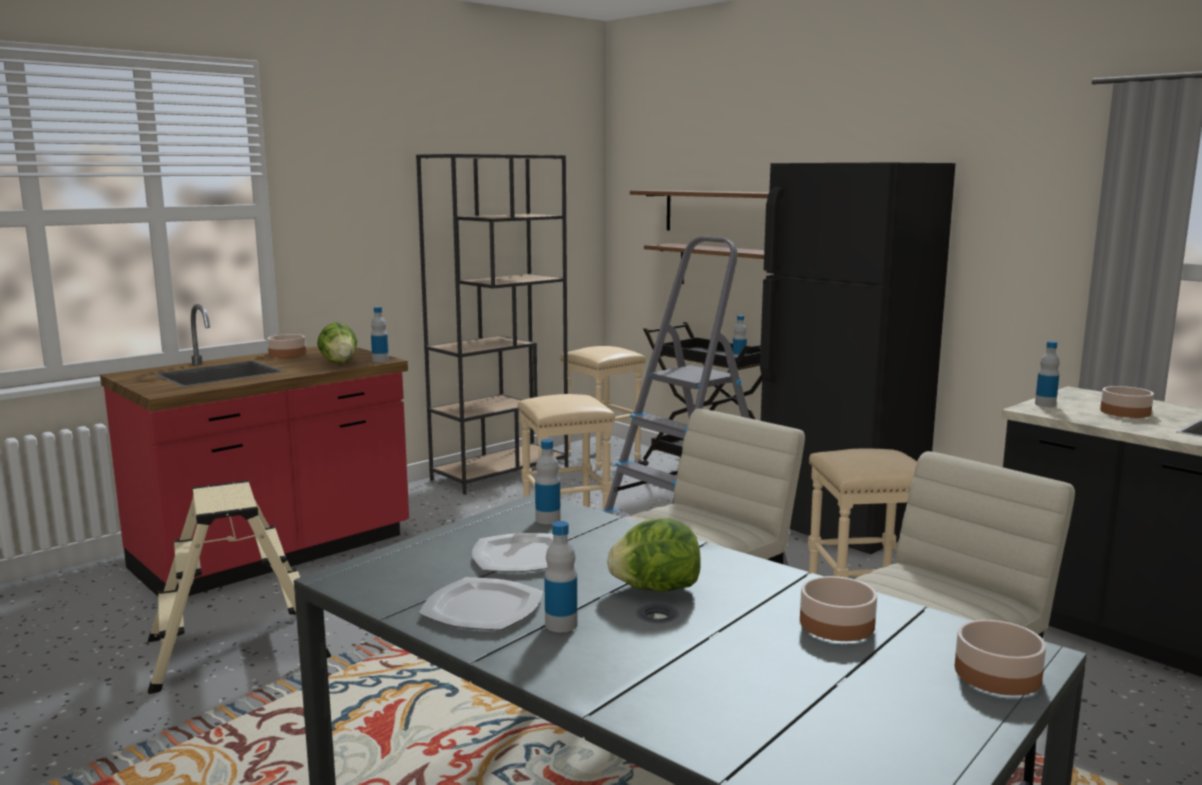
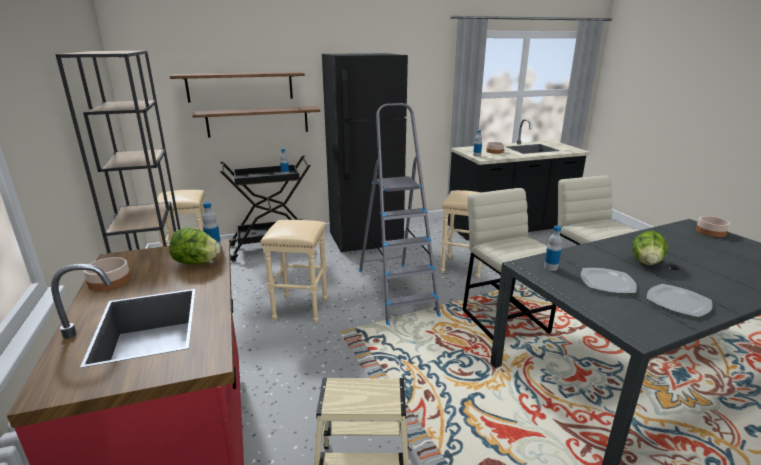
camera: 65 degrees left, 10 degrees up
bottle [544,521,577,632] -> none
bowl [800,576,877,641] -> none

